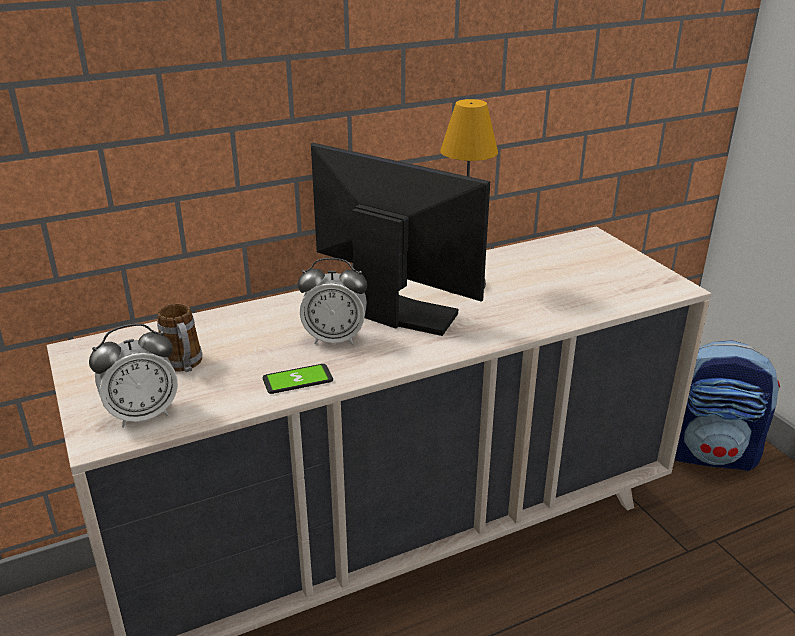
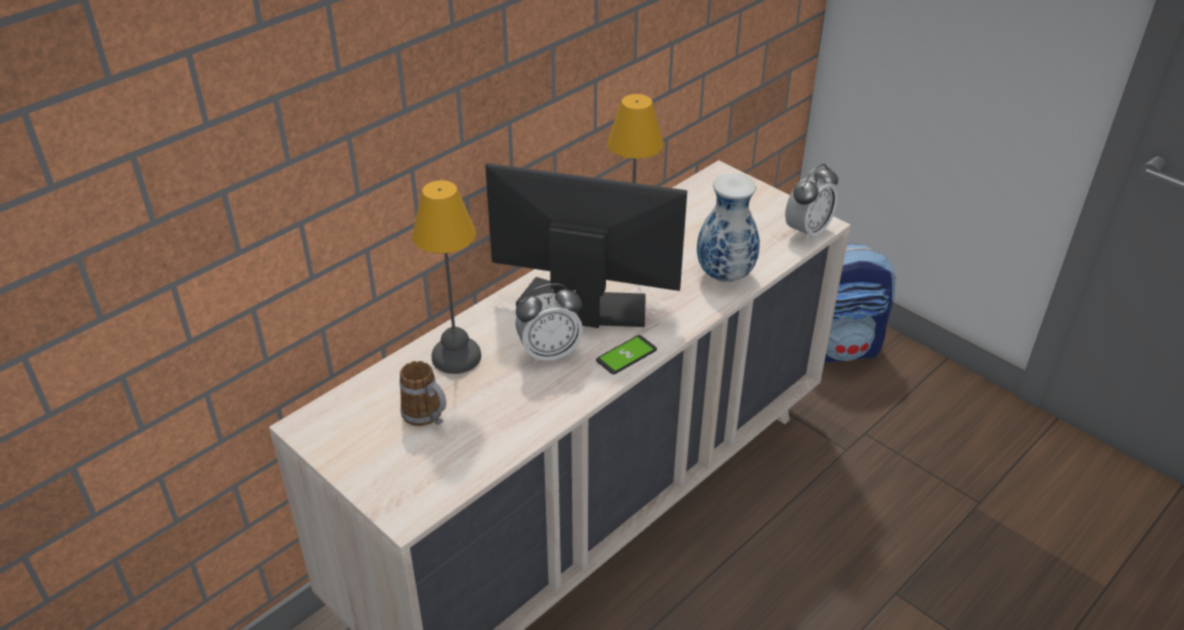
camera: 20 degrees left, 10 degrees up
alarm clock [89,323,178,428] -> alarm clock moved to [785,164,838,242]
phone [263,364,333,394] -> phone moved to [596,335,657,374]
none -> table lamp [412,180,481,374]
none -> vase [697,173,760,282]

